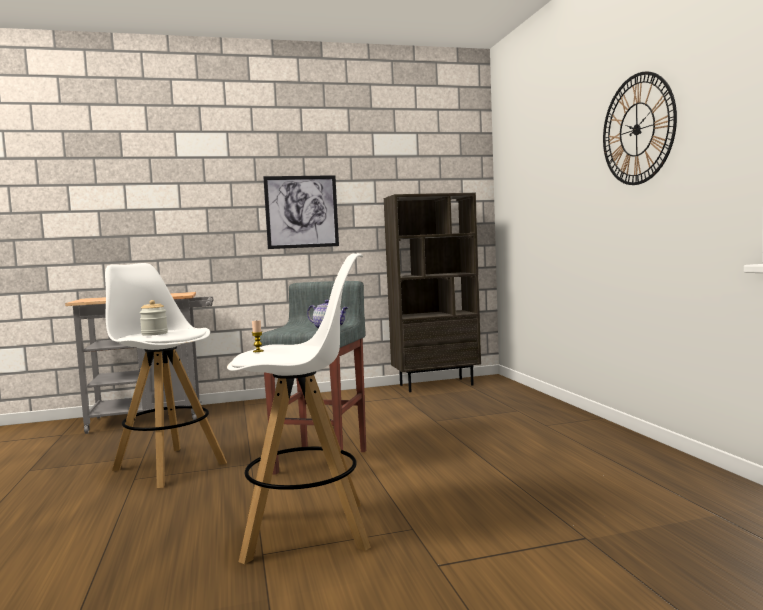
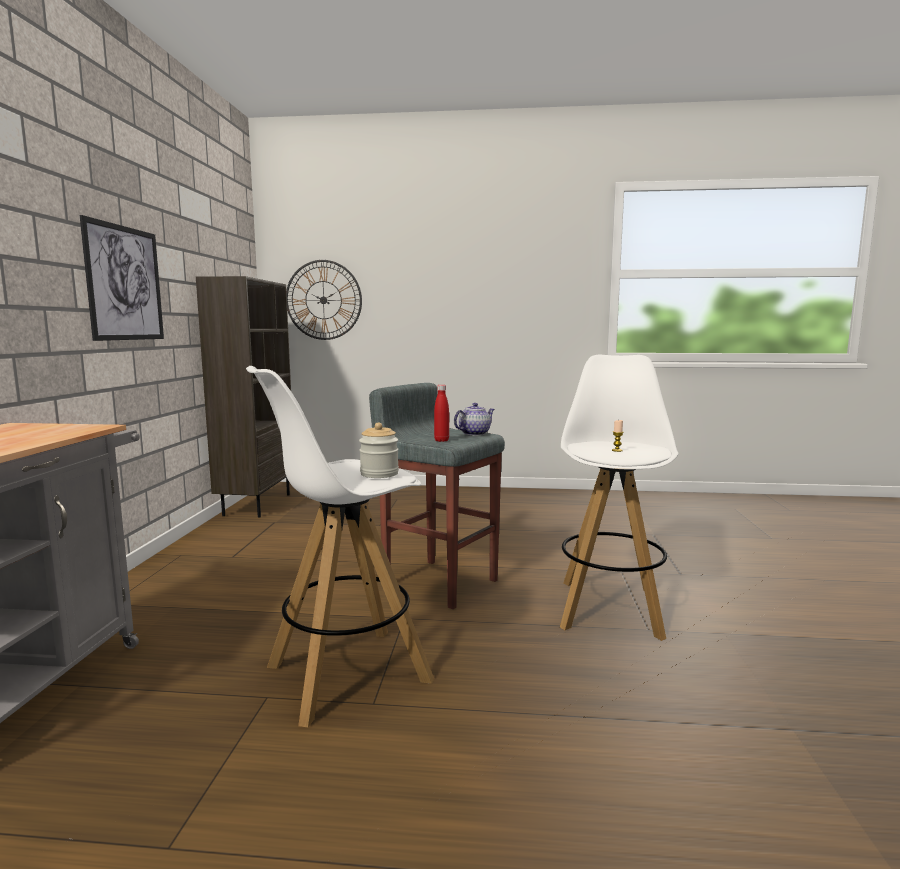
camera: 70 degrees left, 5 degrees up
wall clock [603,71,677,185] -> wall clock moved to [286,260,362,340]
none -> red bottle [434,385,449,442]

